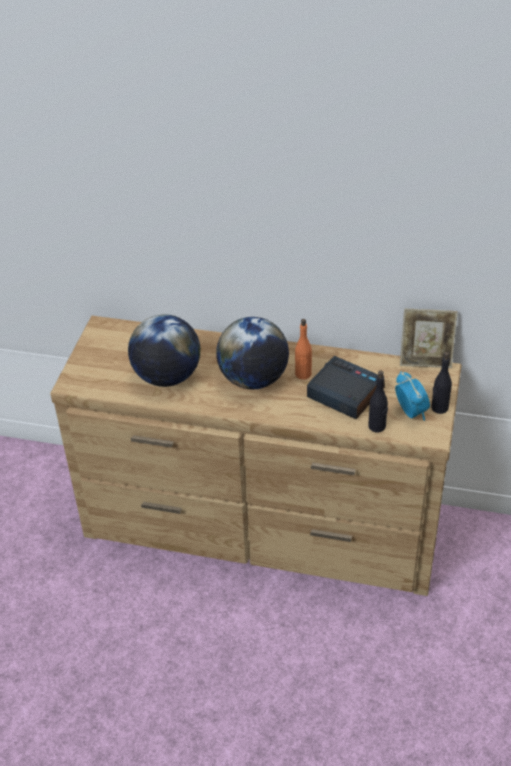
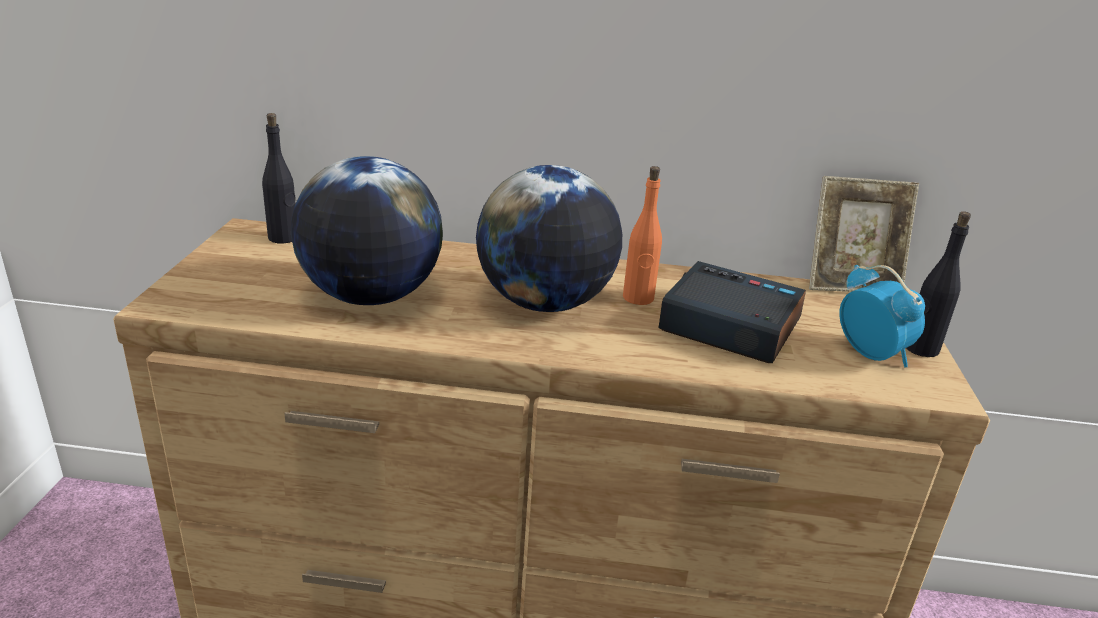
camera: 10 degrees left, 15 degrees down
black bottle [368,370,388,432] -> black bottle moved to [262,113,296,243]

